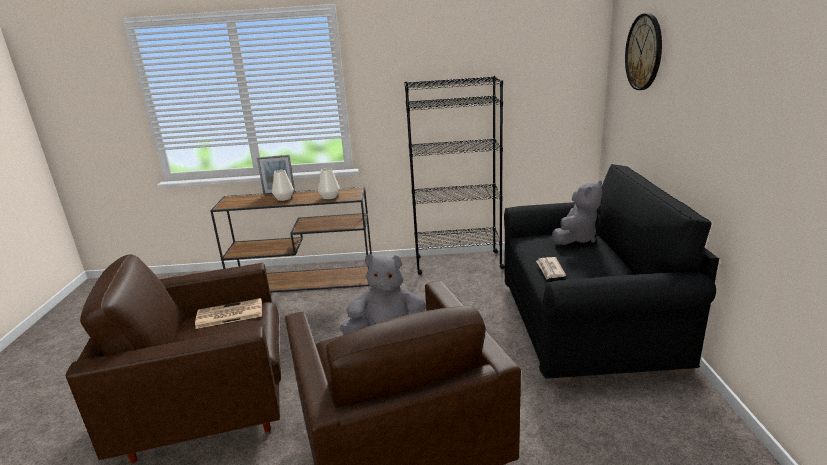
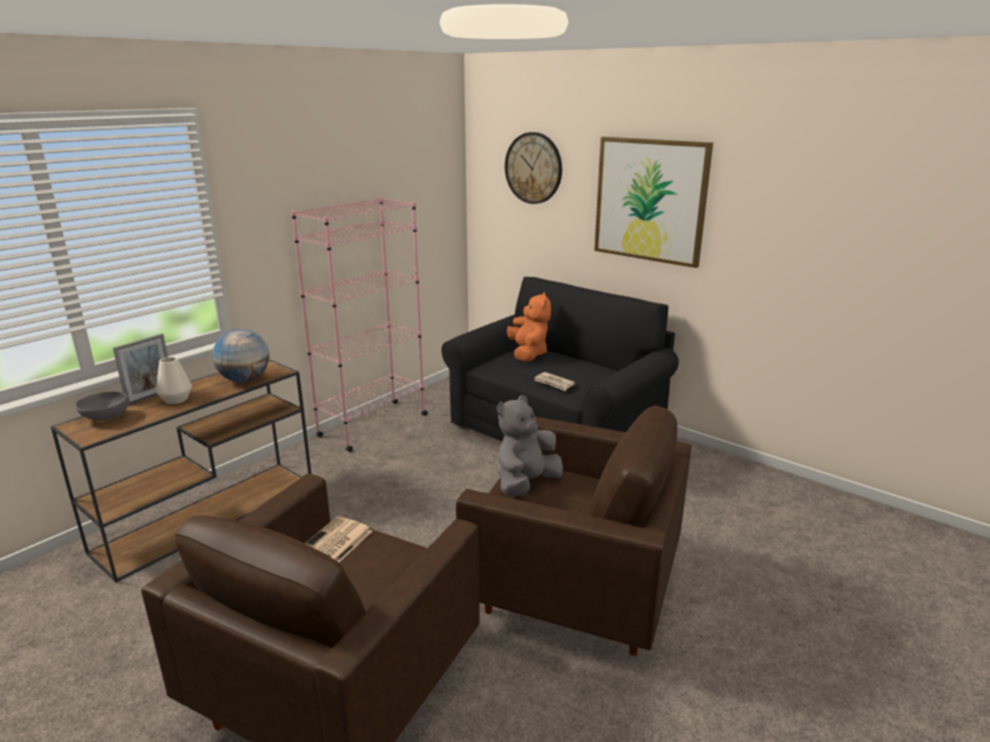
camera: 50 degrees left, 0 degrees up
white vase [318,168,340,199] -> globe [212,329,269,382]
black bookcase [404,76,505,275] -> pink bookcase [291,197,427,452]
grey plush toy [552,181,602,245] -> orange plush toy [507,292,551,362]
none -> grey bowl [75,391,129,420]
none -> picture [594,137,713,268]

